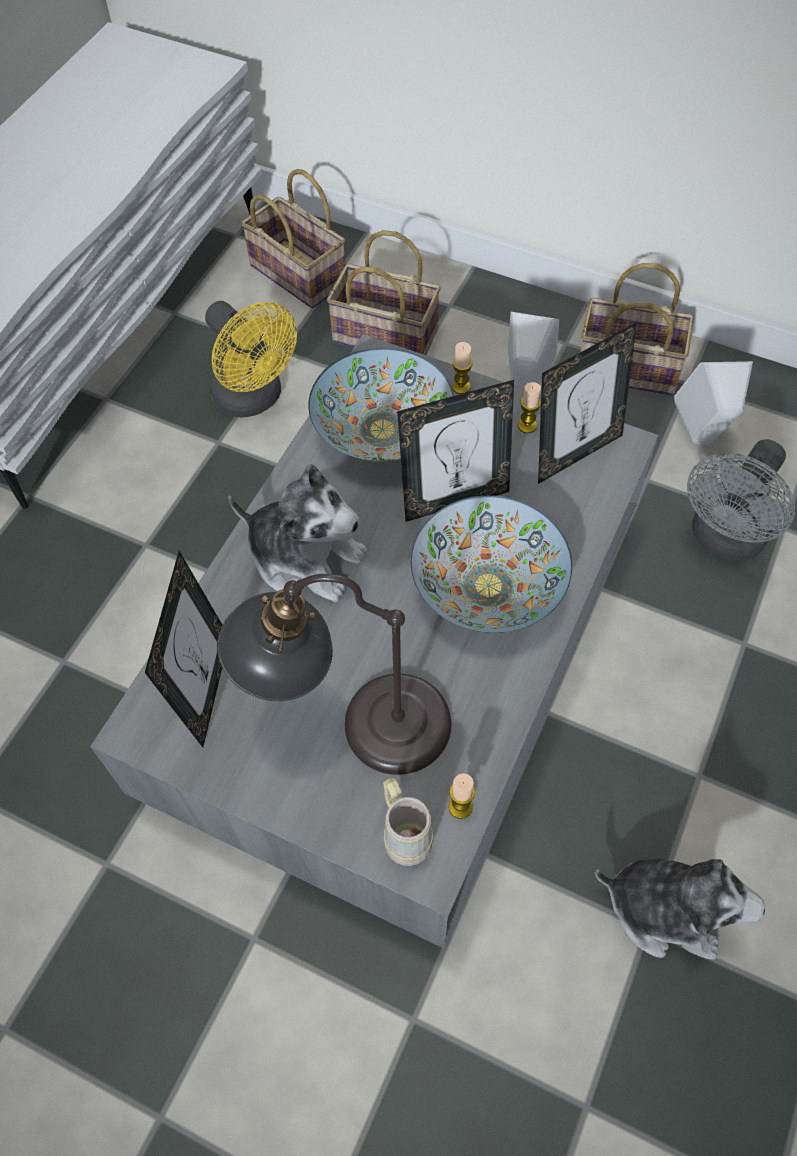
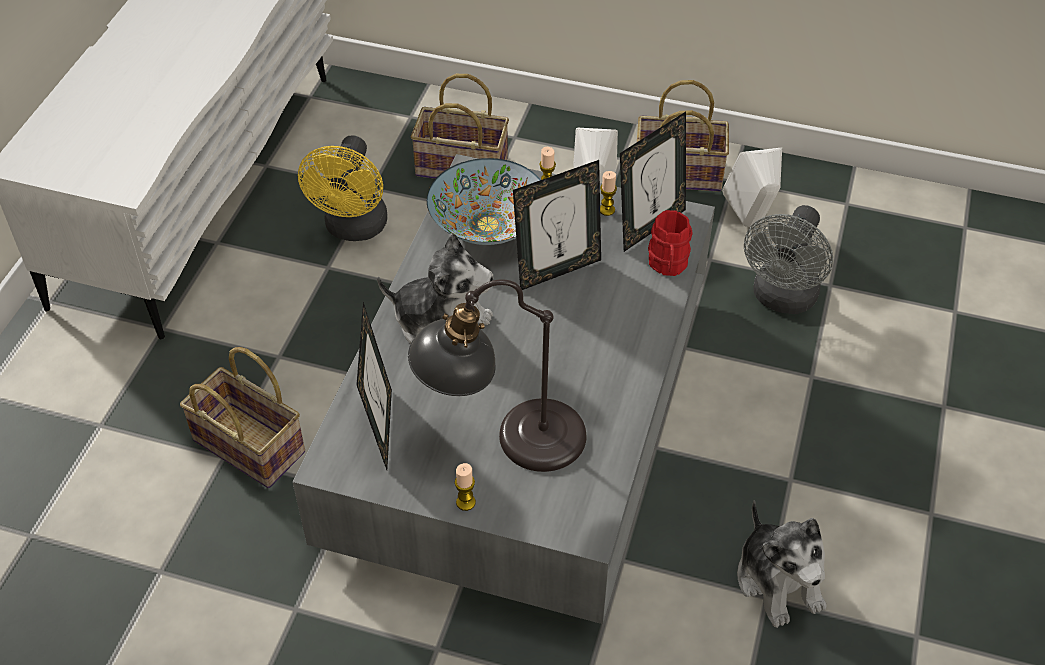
camera: 10 degrees left, 10 degrees down
yellow fan [205,301,297,417] -> yellow fan turned 60 degrees clockwise [298,135,387,241]
basket [241,169,345,308] -> basket moved to [180,347,305,488]
beige mug [383,778,433,866] -> none
bowl [411,496,572,633] -> none
candle [449,773,475,819] -> candle moved to [455,463,476,511]
plush toy [595,859,765,960] -> plush toy turned 60 degrees clockwise [737,500,827,628]
none -> red mug [648,210,693,276]

